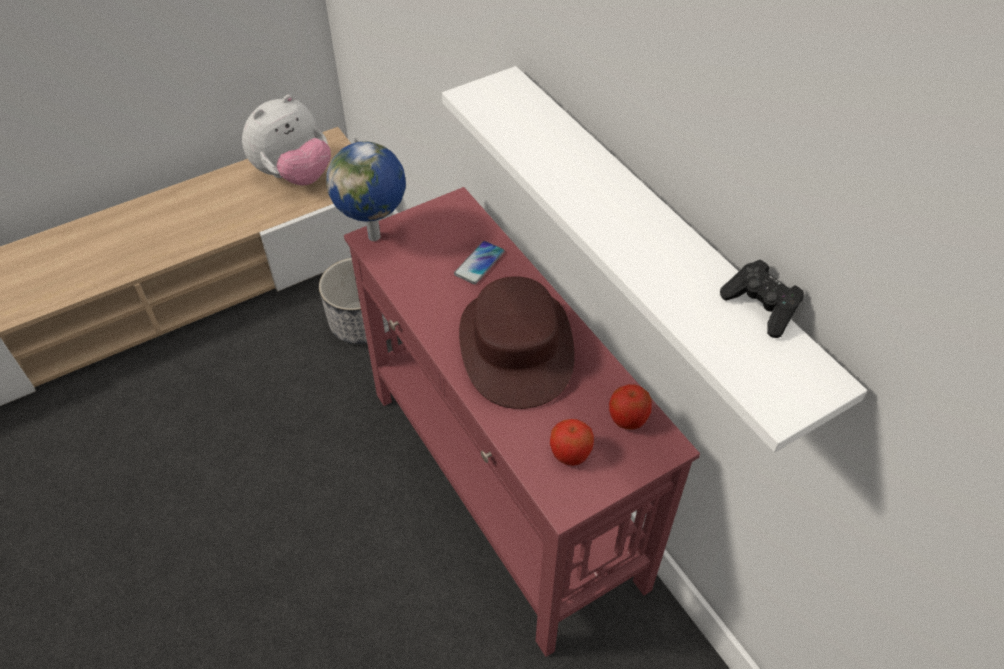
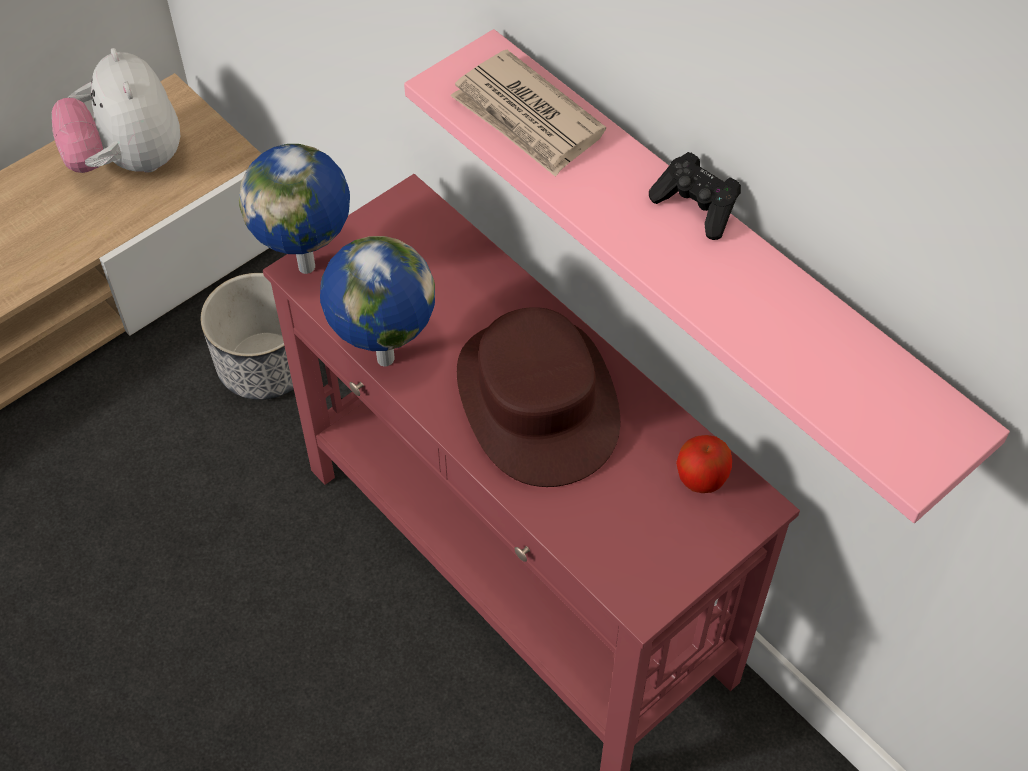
camera: 10 degrees left, 5 degrees up
plush toy [242,95,331,185] -> plush toy turned 120 degrees clockwise [52,48,180,173]
white shelf [442,66,867,453] -> pink shelf [404,29,1010,523]
phone [454,241,505,284] -> none
apple [550,419,594,466] -> none
black game controller [720,260,804,338] -> black game controller moved to [649,152,741,240]
none -> globe [320,236,435,366]
none -> newspaper [450,50,606,177]

